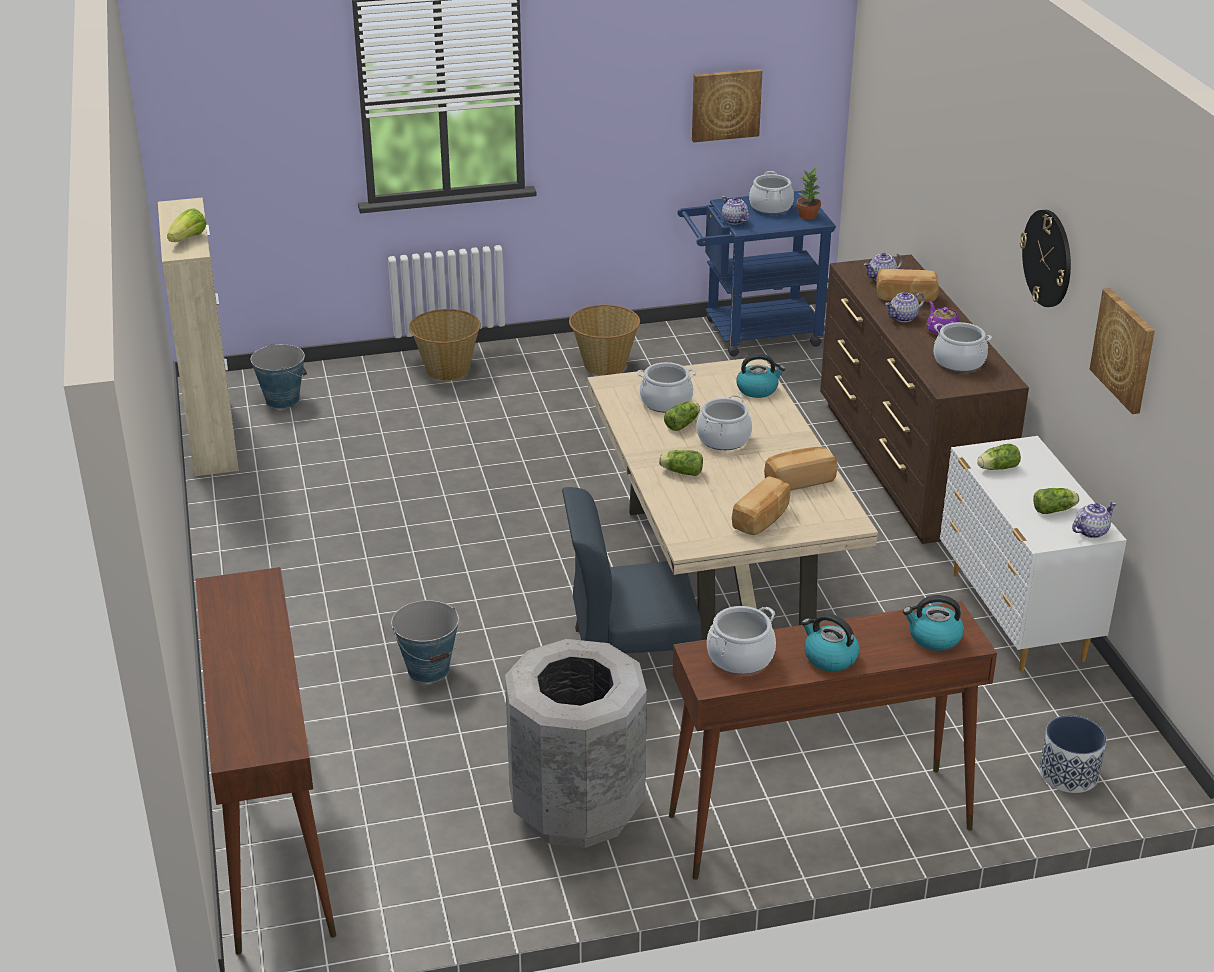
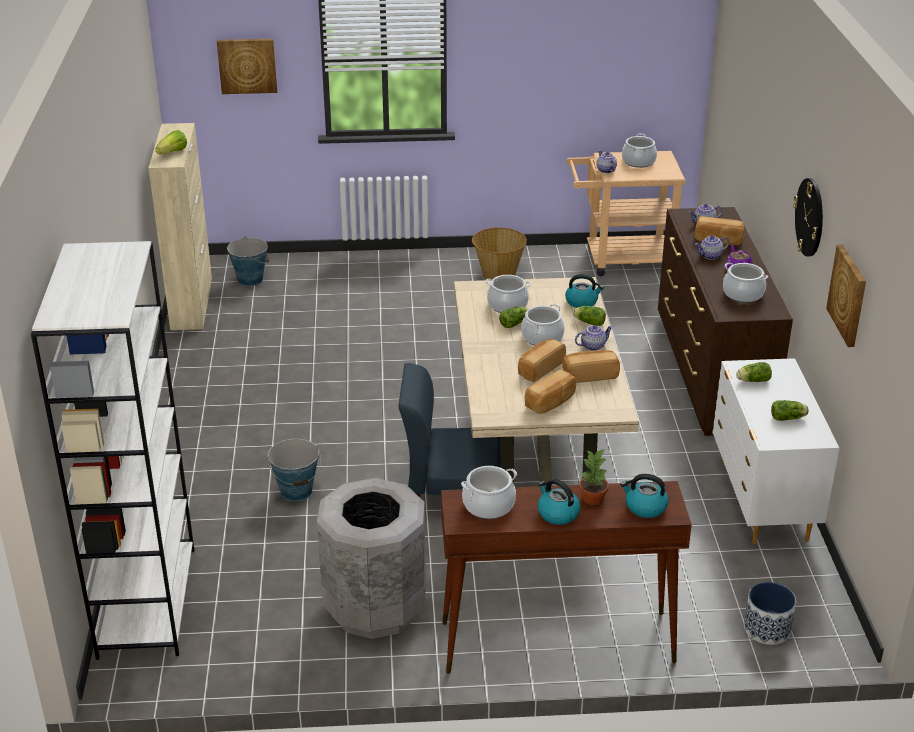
camera: 10 degrees right, 0 degrees up
brown console table [196,567,336,955] -> white bookcase [31,241,194,660]
basket [409,309,481,381] -> none
lettuce [659,450,703,476] -> lettuce moved to [573,306,606,326]
blue cart [677,190,836,357] -> beige cart [566,151,686,276]
picture [692,69,762,142] -> picture moved to [217,39,277,94]
potted plant [796,167,821,219] -> potted plant moved to [579,449,609,505]
teapot [1072,502,1117,538] -> teapot moved to [575,325,613,351]
none -> bread [518,339,566,382]

